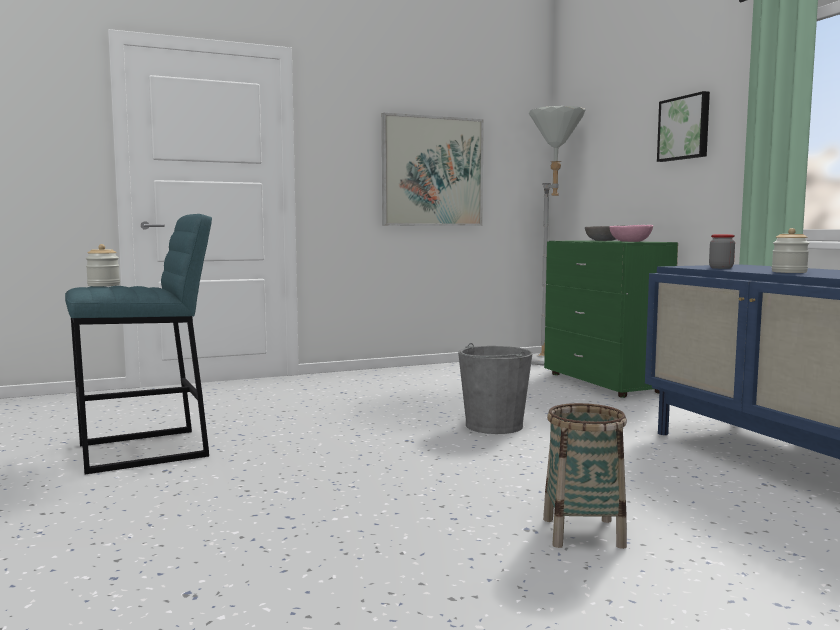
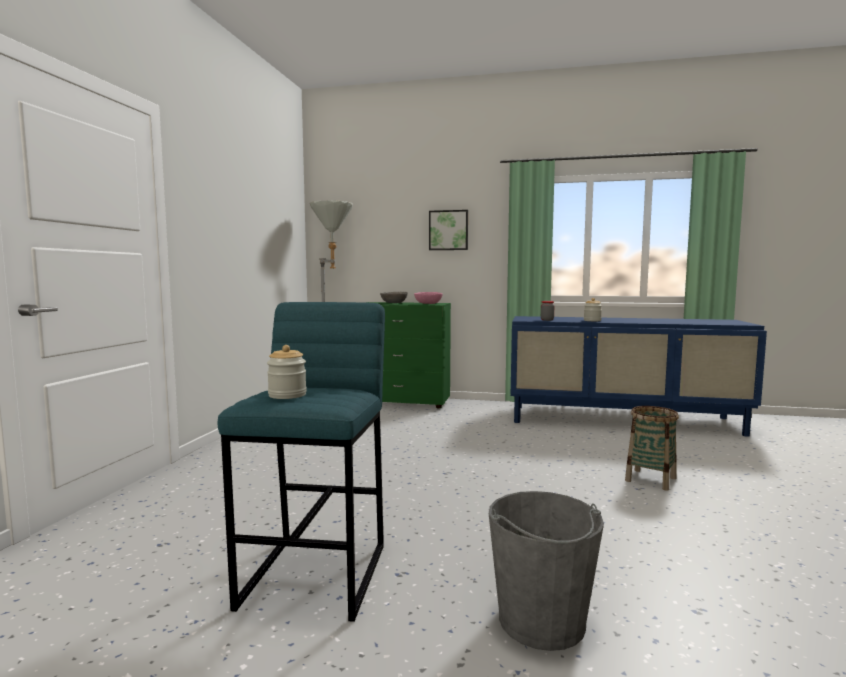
camera: 55 degrees left, 0 degrees up
picture [382,113,484,226] -> none
grey bucket [458,343,533,434] -> grey bucket moved to [489,491,604,651]

